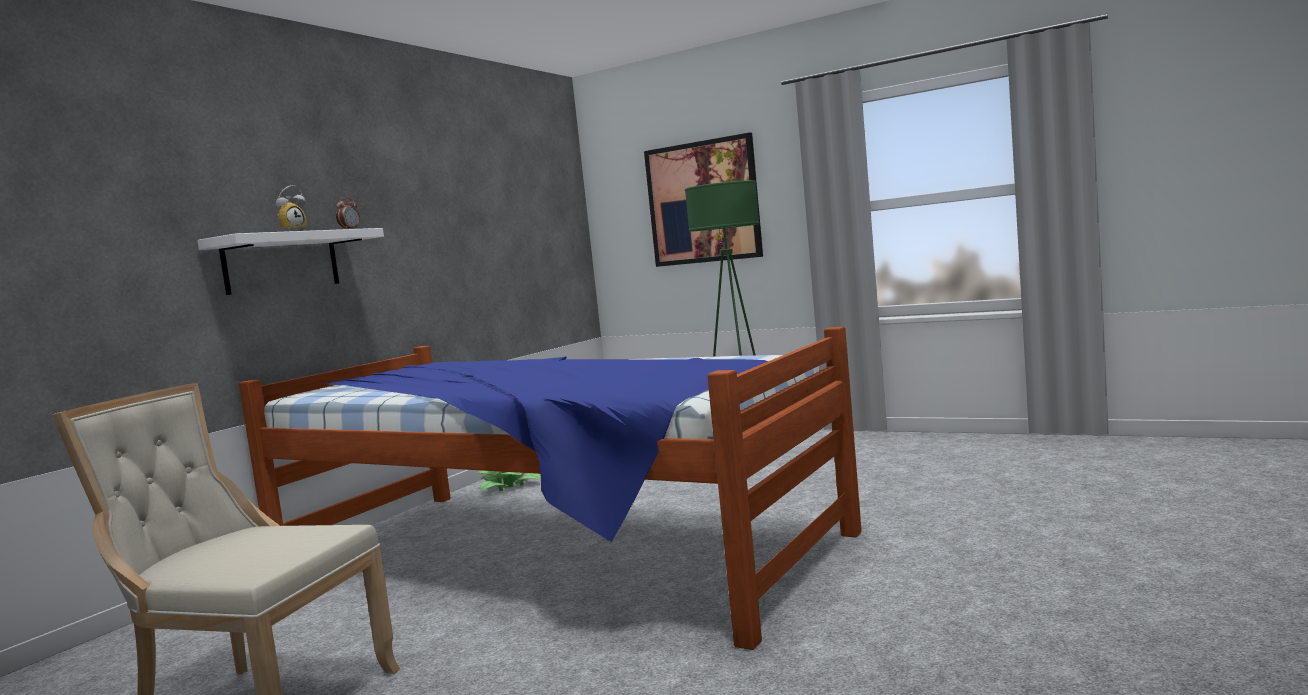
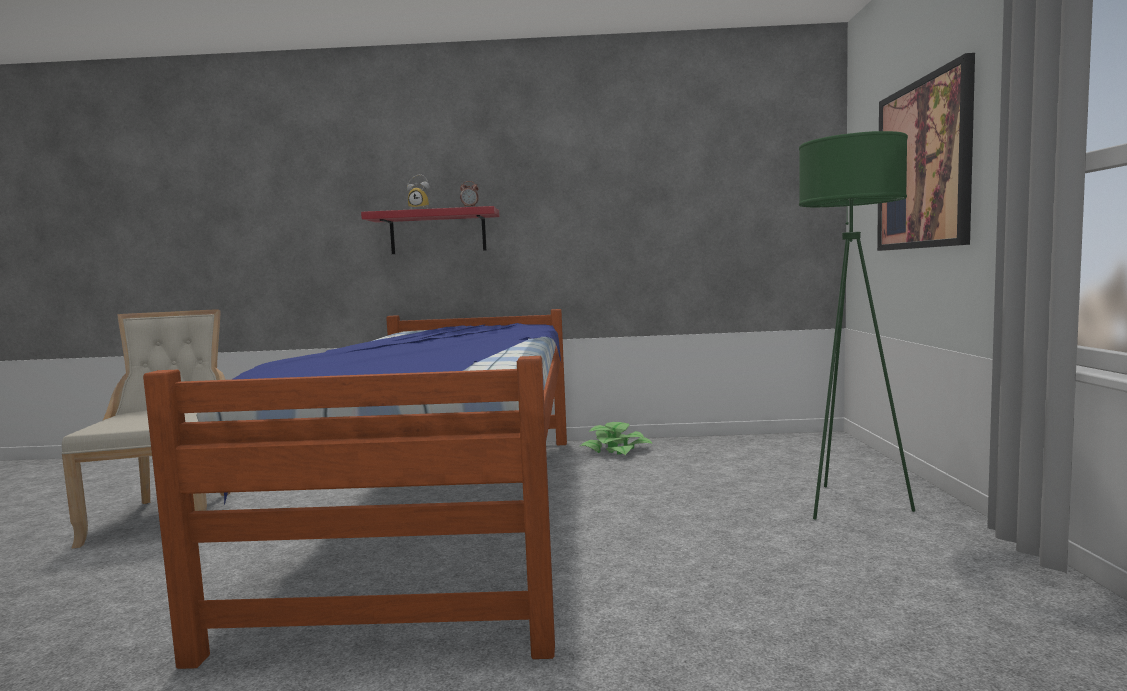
camera: 60 degrees right, 0 degrees up
white shelf [197,228,384,295] -> red shelf [361,206,499,254]

